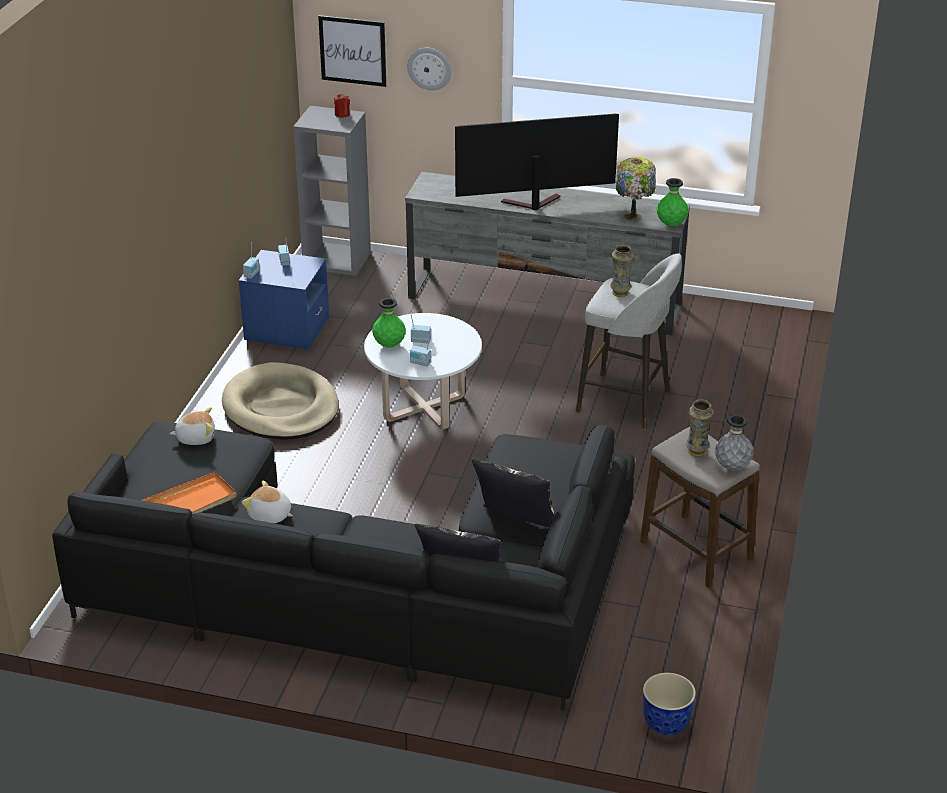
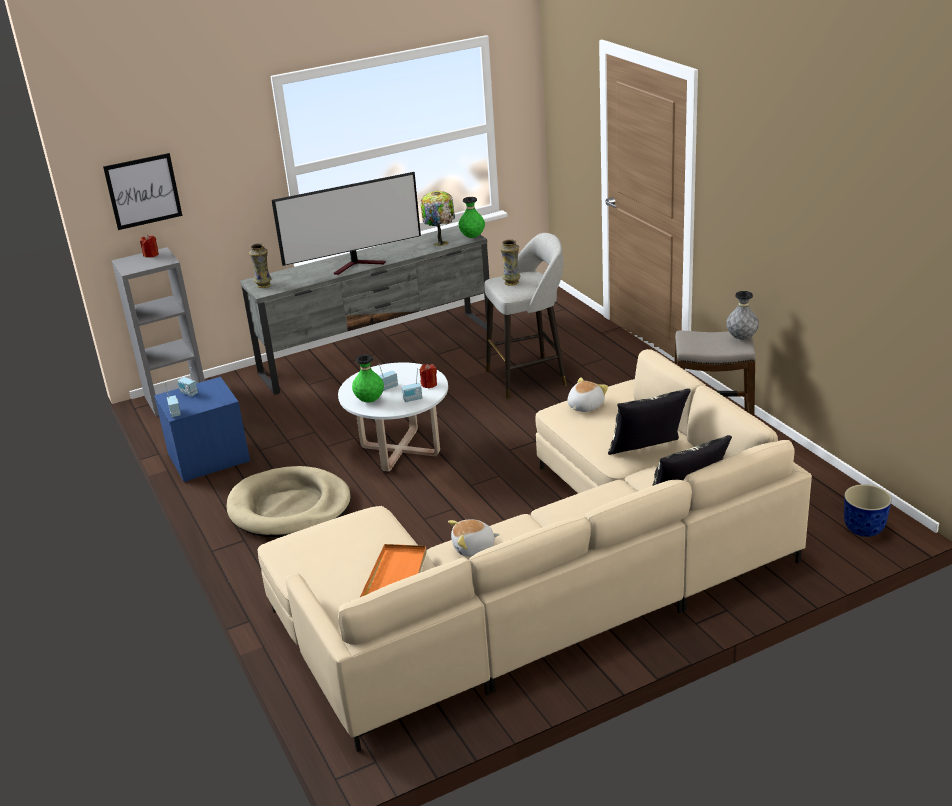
camera: 40 degrees left, 5 degrees down
black sofa [52,421,635,711] -> beige sofa [258,349,812,752]
plush toy [170,407,215,445] -> plush toy moved to [567,377,608,412]
wall clock [407,48,452,91] -> none
television [455,114,619,210] -> television turned 150 degrees counterclockwise [272,172,421,275]
vase [686,399,714,457] -> vase moved to [249,243,272,288]
none -> red candle [420,364,437,388]

